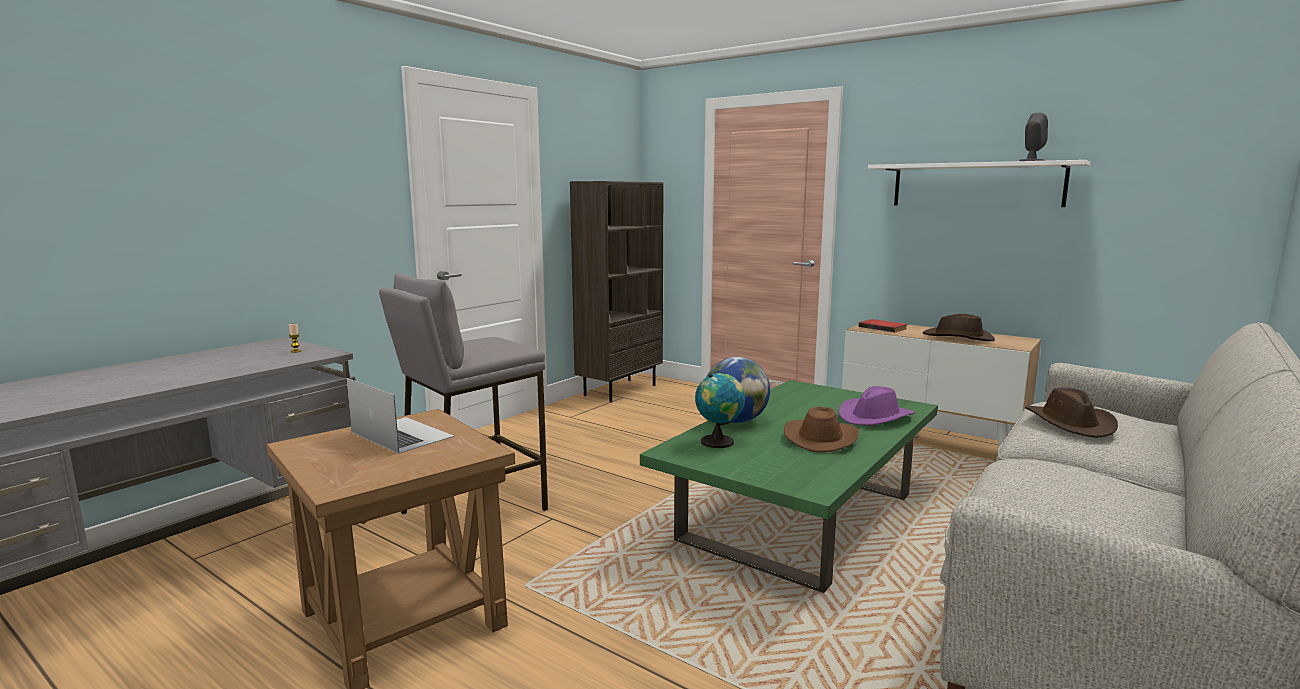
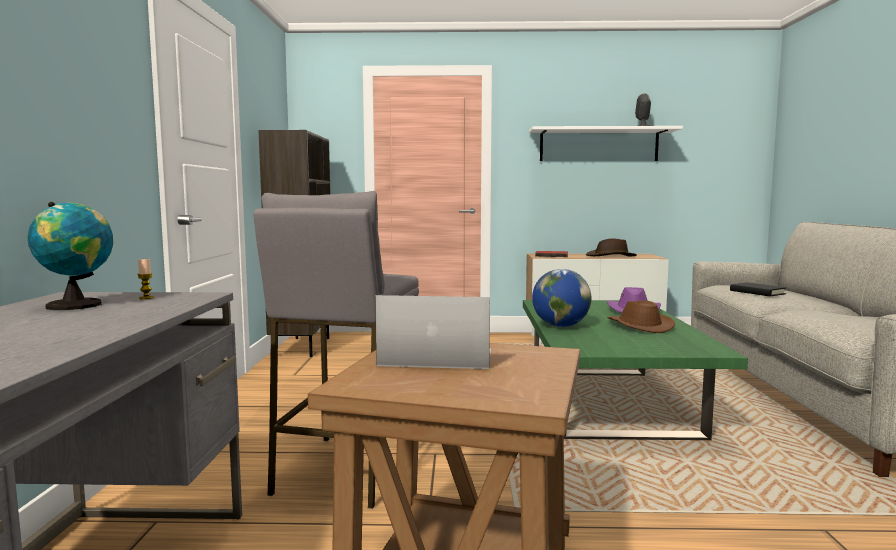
camera: 35 degrees left, 5 degrees down
globe [695,373,745,448] -> globe moved to [27,202,113,310]
brown hat [1025,388,1118,438] -> black book [730,282,786,296]

